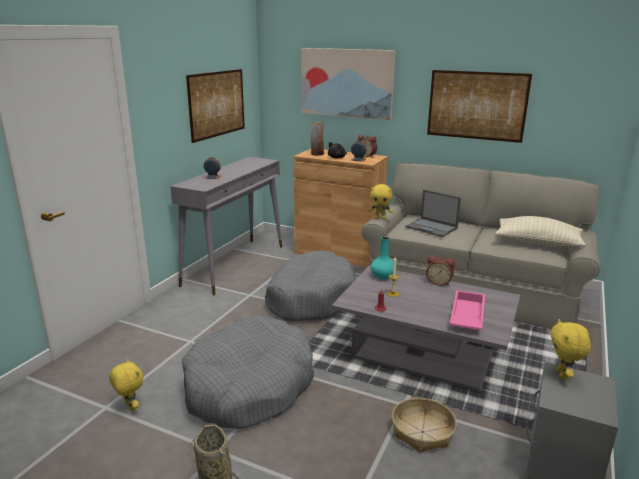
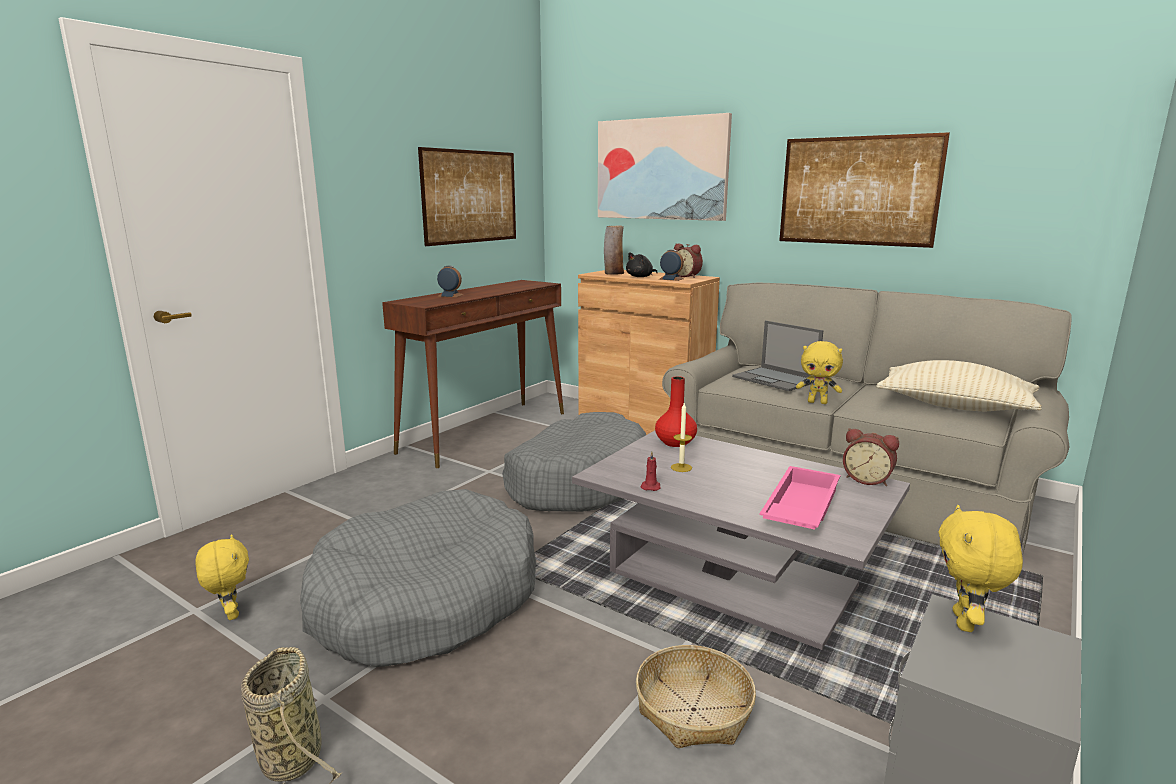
camera: 10 degrees right, 5 degrees down
grey console table [170,157,282,295] -> brown console table [382,280,564,468]
yellow plush toy [368,184,393,220] -> yellow plush toy moved to [796,341,843,404]
turquoise vase [371,237,394,279] -> red vase [655,376,697,447]
alarm clock [426,256,455,286] -> alarm clock moved to [843,428,899,486]

